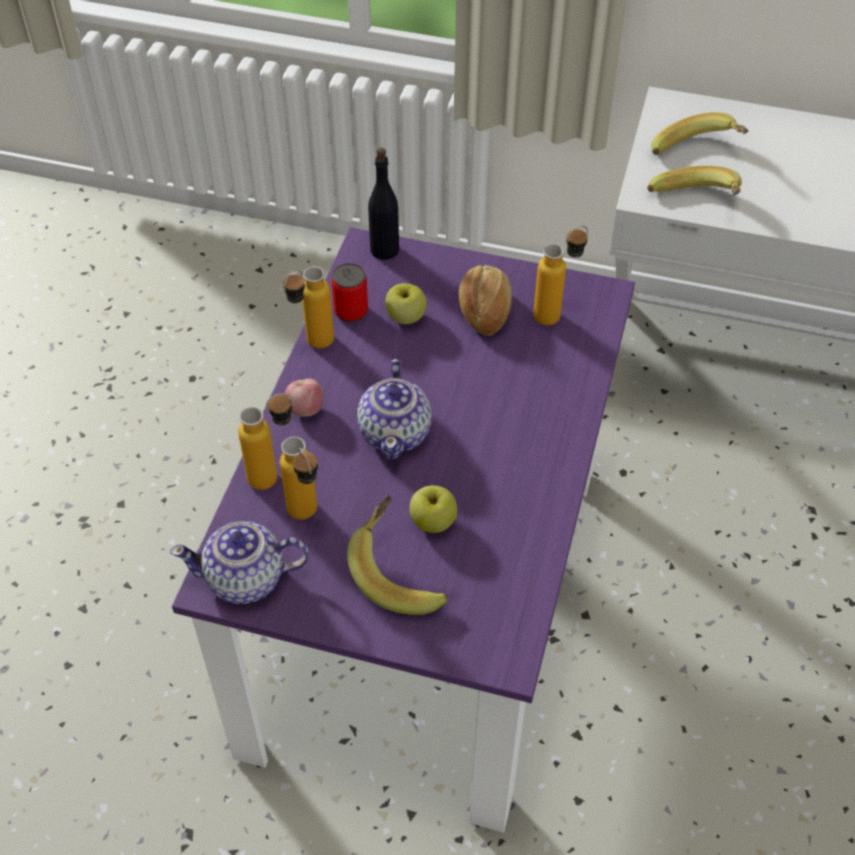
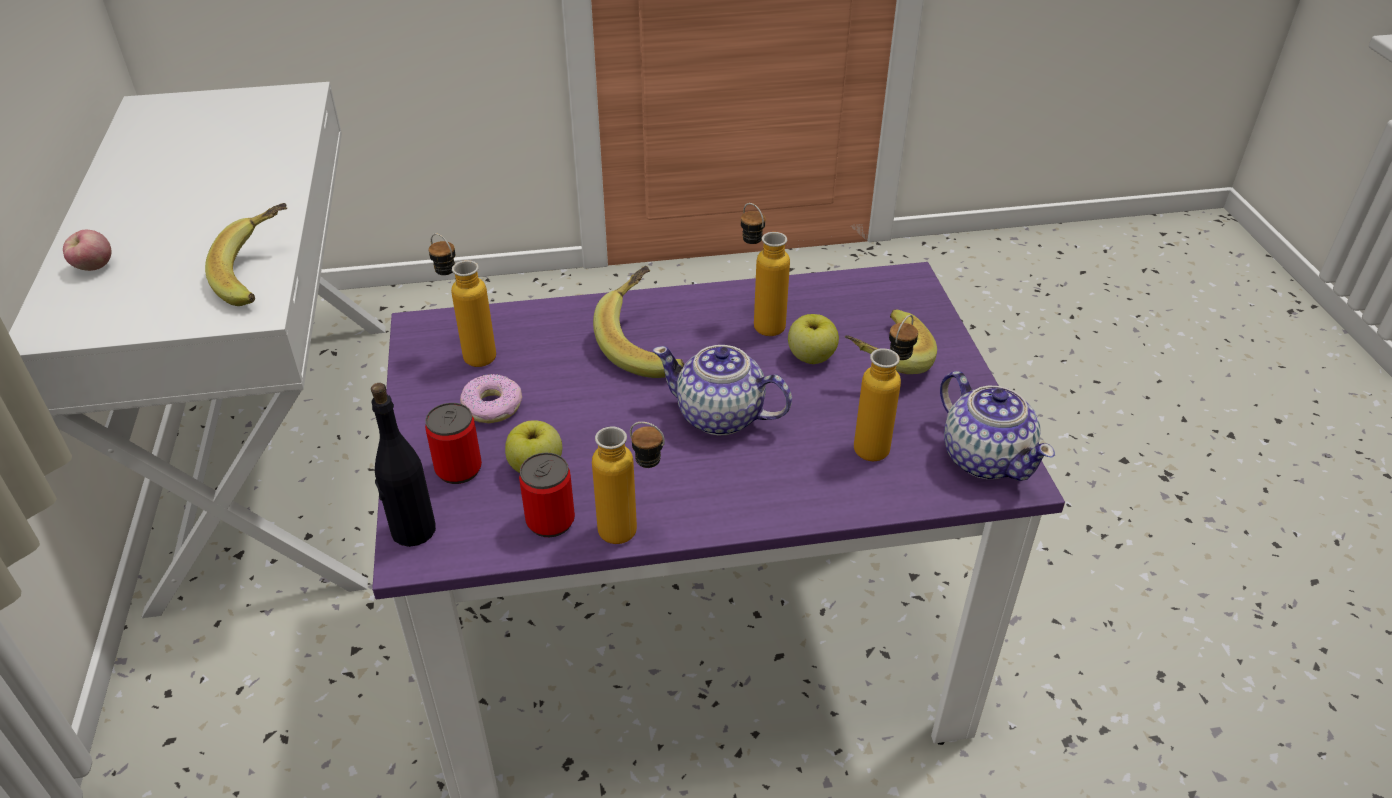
camera: 115 degrees left, 10 degrees down
bottle [238,393,293,490] -> bottle moved to [741,203,790,336]
apple [285,378,323,417] -> apple moved to [63,230,111,271]
teapot [357,359,432,459] -> teapot turned 135 degrees counterclockwise [652,345,792,435]
bread [459,265,512,336] -> donut [460,374,522,423]
banana [651,112,749,155] -> banana moved to [593,266,684,378]
none -> can [425,403,482,484]

